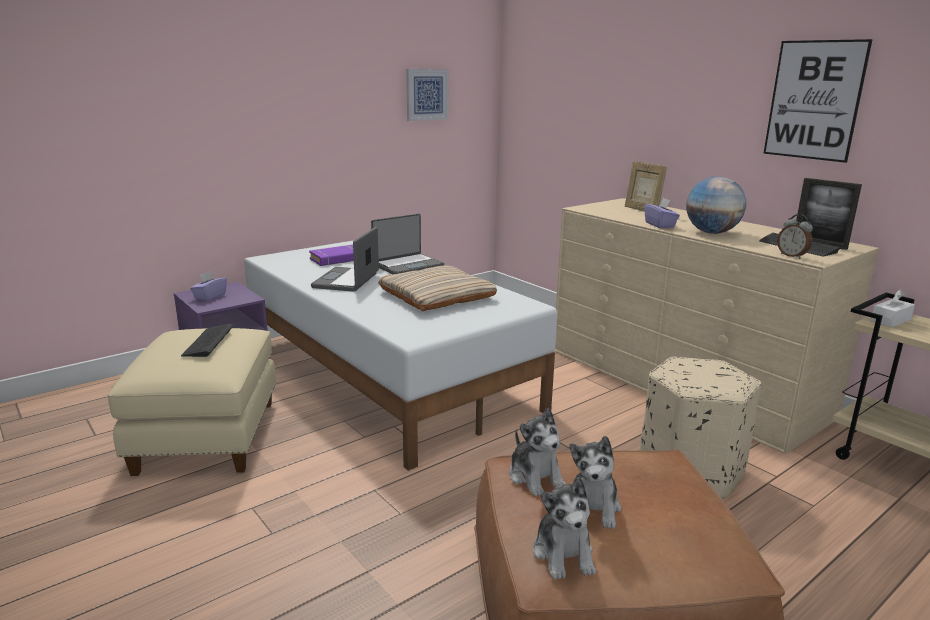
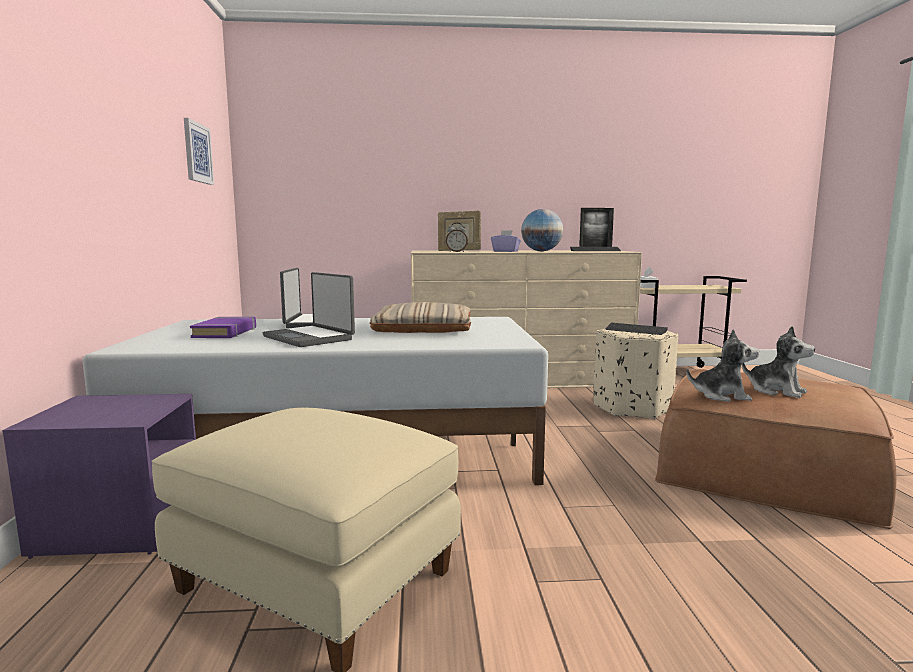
camera: 55 degrees left, 10 degrees down
keyboard [181,324,233,357] -> keyboard moved to [605,323,668,335]
purple tissue box [190,271,227,301] -> none
plush toy [533,477,596,580] -> none
picture [763,39,873,163] -> none
alarm clock [777,214,813,259] -> alarm clock moved to [446,223,468,252]

